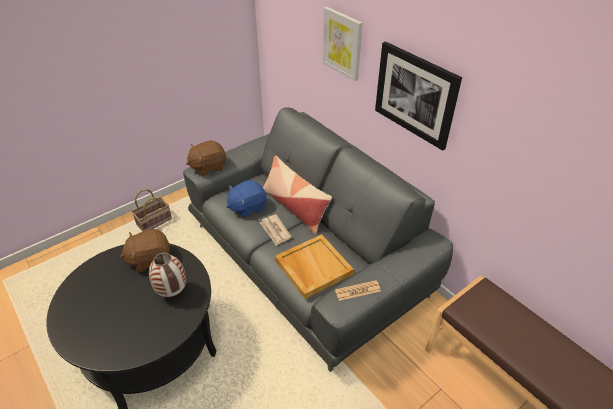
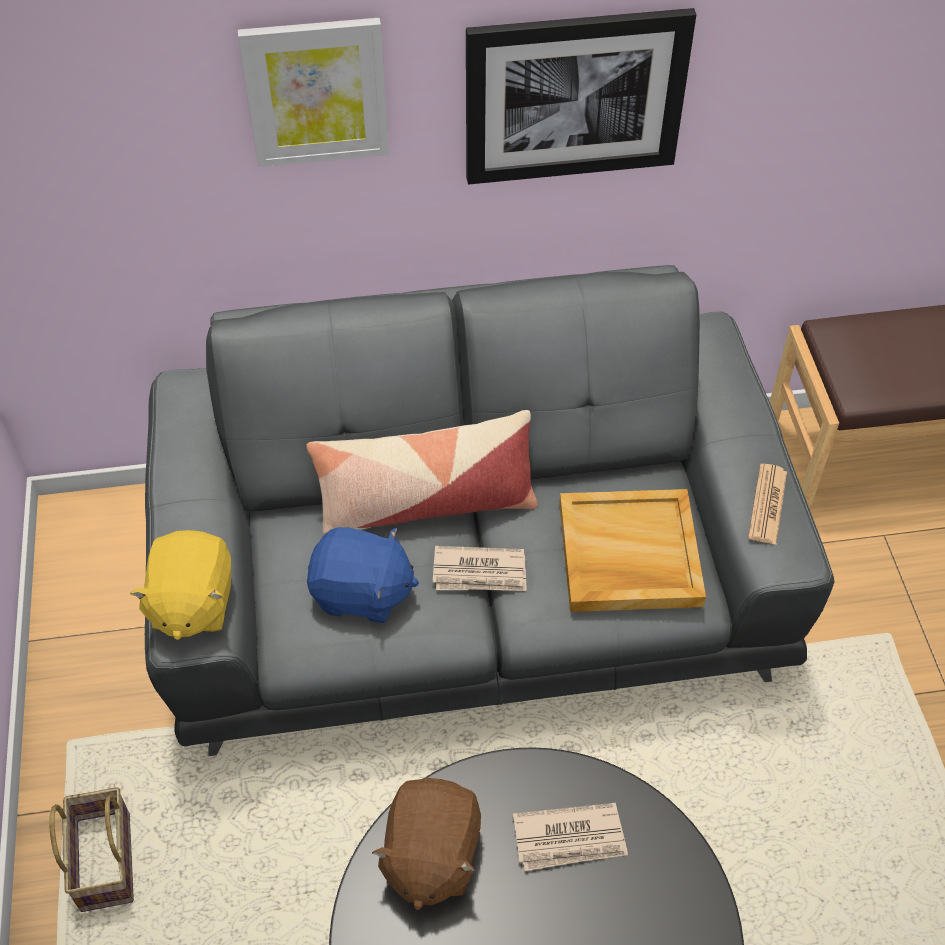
camera: 60 degrees left, 10 degrees up
vase [149,252,186,297] -> newspaper [513,803,628,871]
brown plush toy [186,140,226,176] -> yellow plush toy [130,530,231,640]
blue plush toy [227,180,267,218] -> blue plush toy turned 75 degrees counterclockwise [307,527,419,623]

